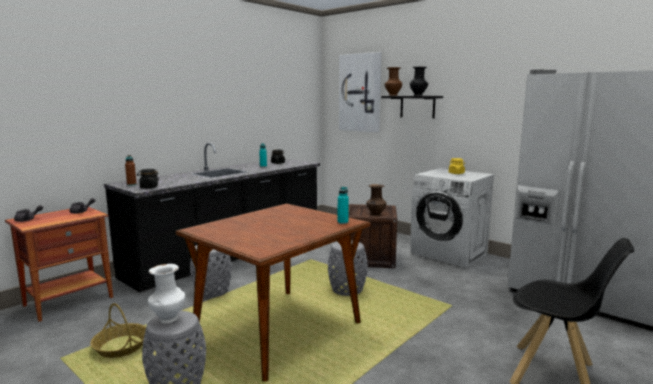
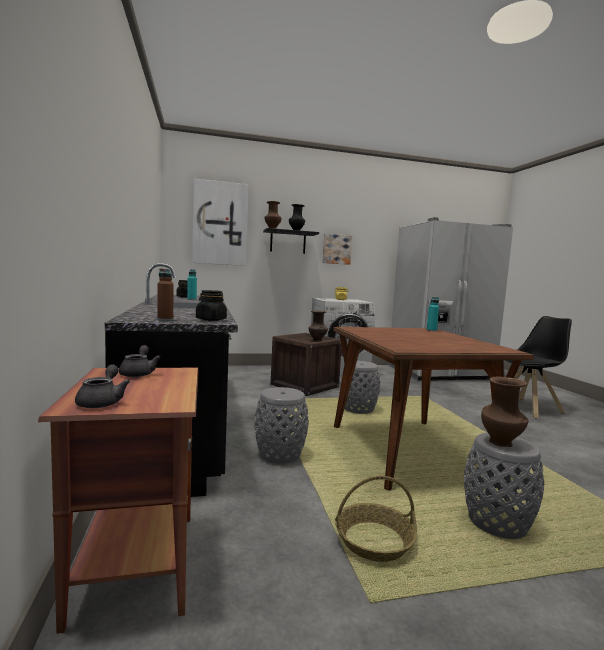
camera: 55 degrees left, 5 degrees down
white vase [148,264,185,323] -> brown vase [481,377,529,447]
none -> picture [322,234,352,265]

